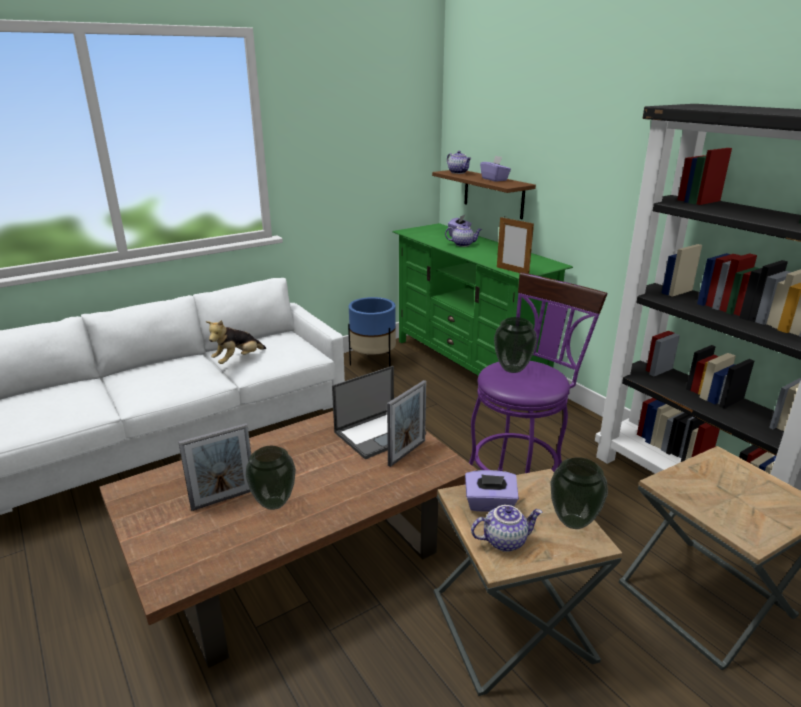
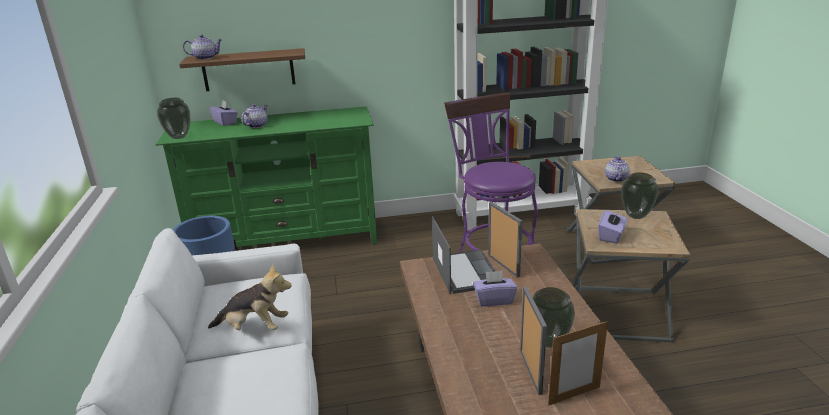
camera: 65 degrees left, 0 degrees up
plush toy [206,320,266,364] -> plush toy turned 60 degrees counterclockwise [208,264,292,330]
teapot [471,505,542,552] -> teapot moved to [605,156,630,182]
purple tissue box [480,155,511,182] -> purple tissue box moved to [473,271,517,306]
vase [494,317,537,373] -> vase moved to [157,98,190,139]
picture frame [497,217,534,274] -> picture frame moved to [548,321,608,406]

